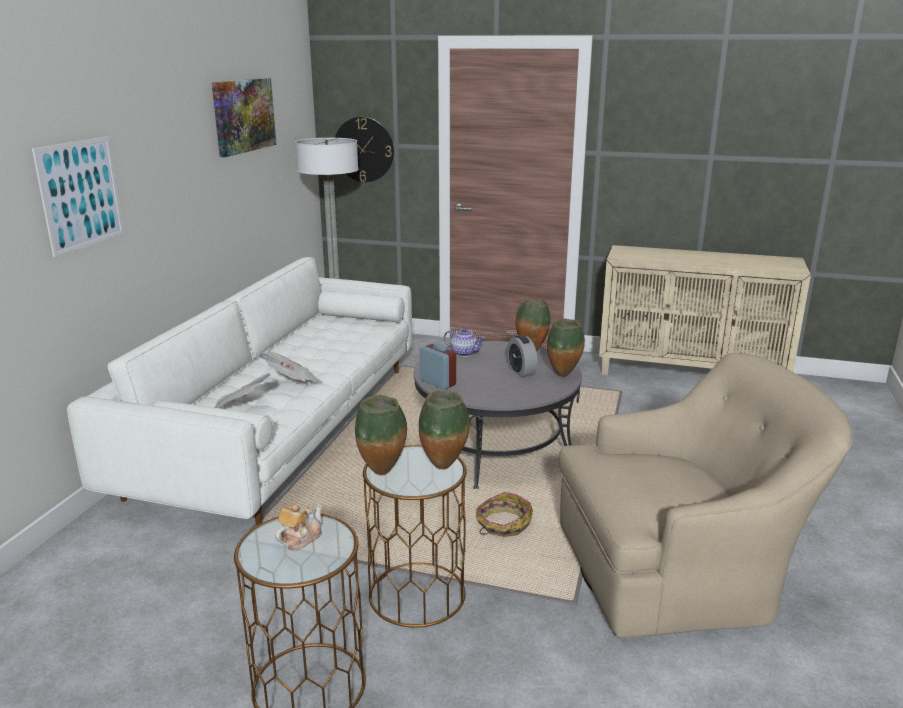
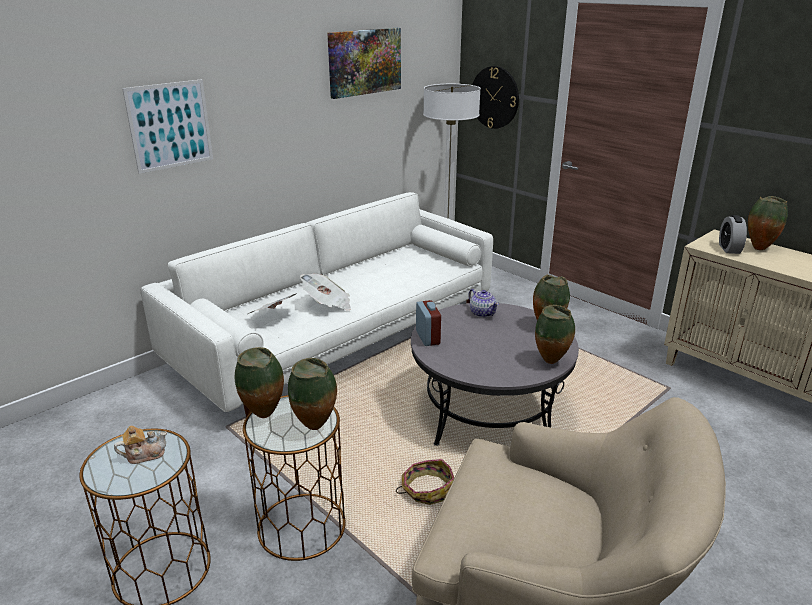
camera: 30 degrees right, 5 degrees up
alarm clock [506,335,538,377] -> alarm clock moved to [719,215,747,254]
none -> vase [748,196,788,250]

